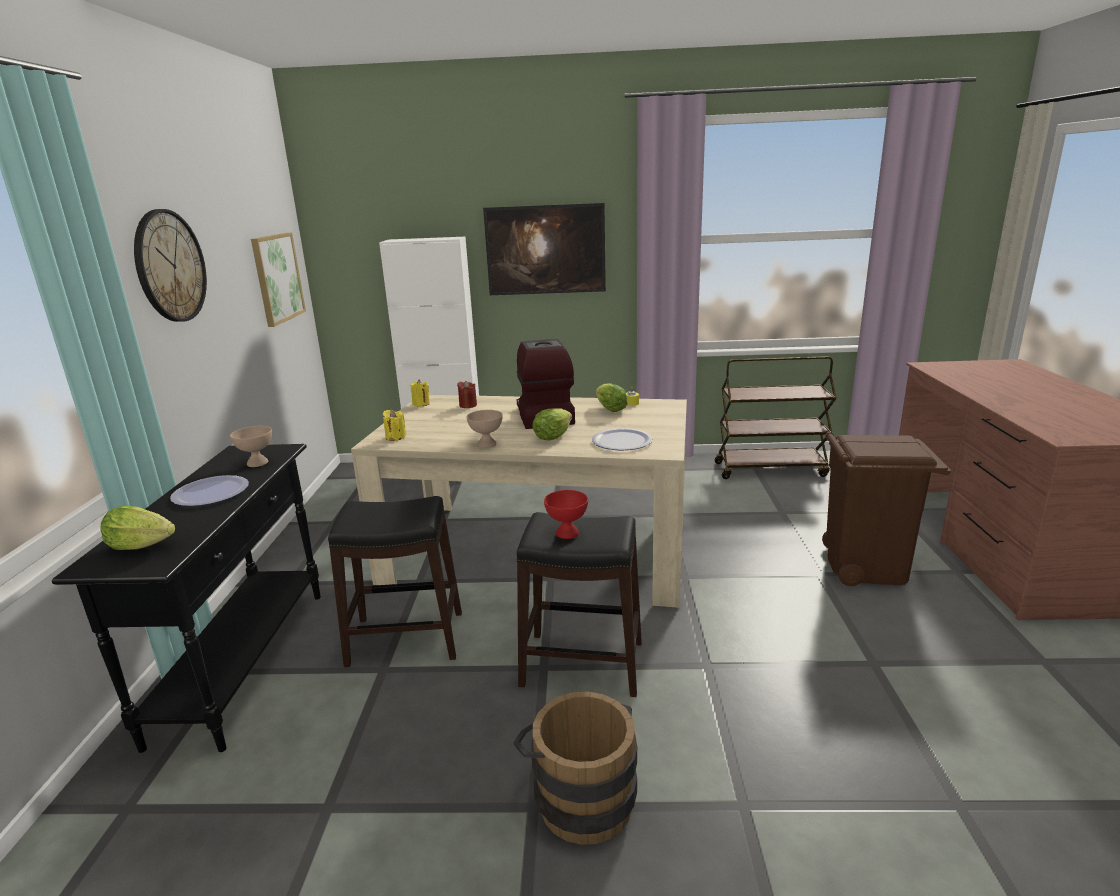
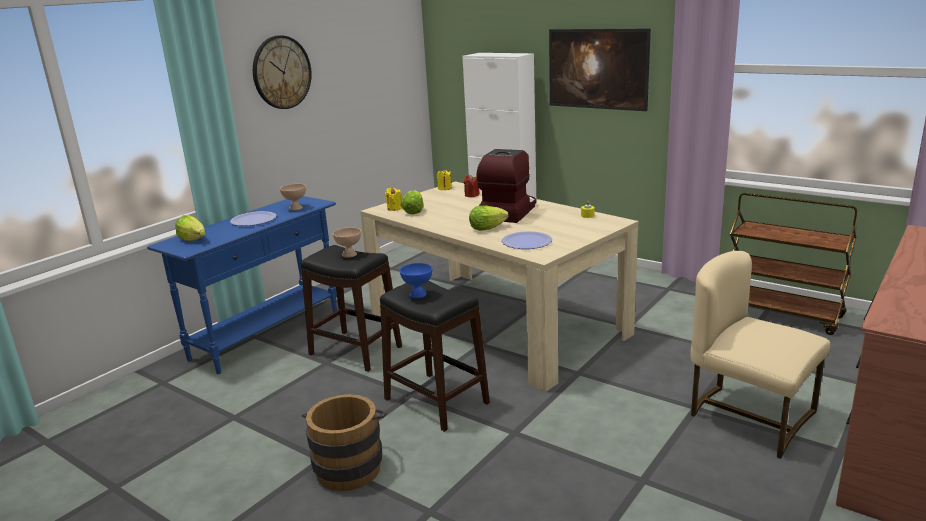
camera: 35 degrees right, 0 degrees up
black console table [52,444,321,753] -> blue console table [147,196,337,374]
picture [251,233,306,327] -> none
beige bowl [467,410,503,448] -> beige bowl moved to [333,227,361,258]
red bowl [544,490,588,539] -> blue bowl [400,263,432,299]
lettuce [596,383,627,412] -> lettuce moved to [401,191,424,215]
brown trash can [822,432,951,586] -> beige chair [691,251,830,459]

